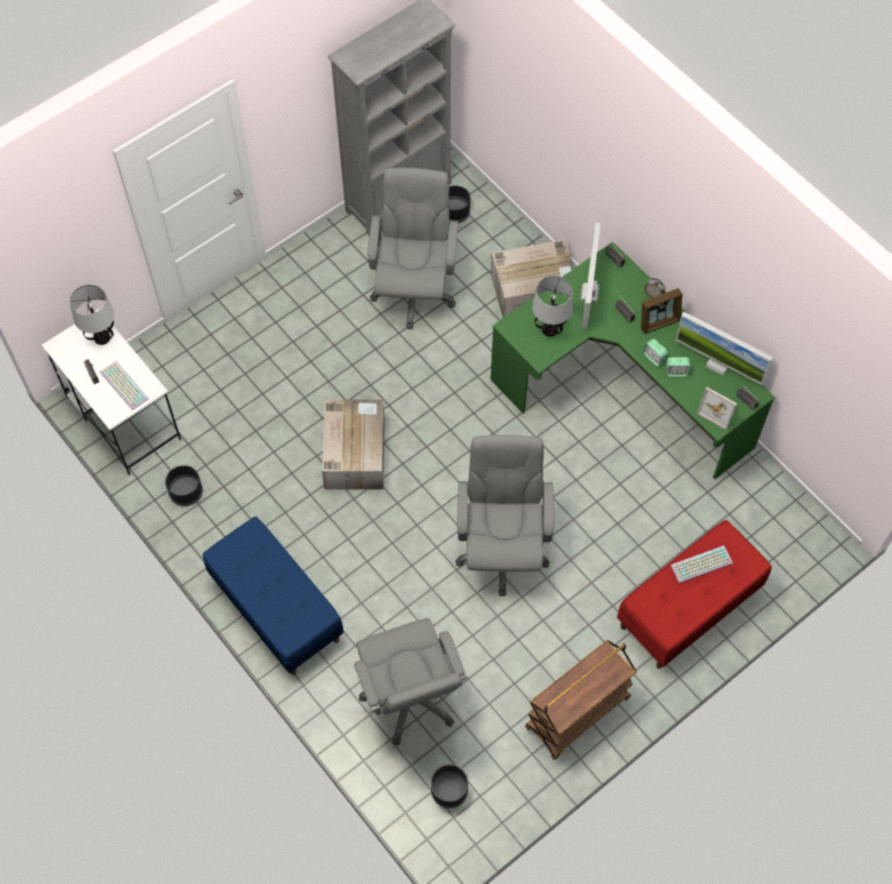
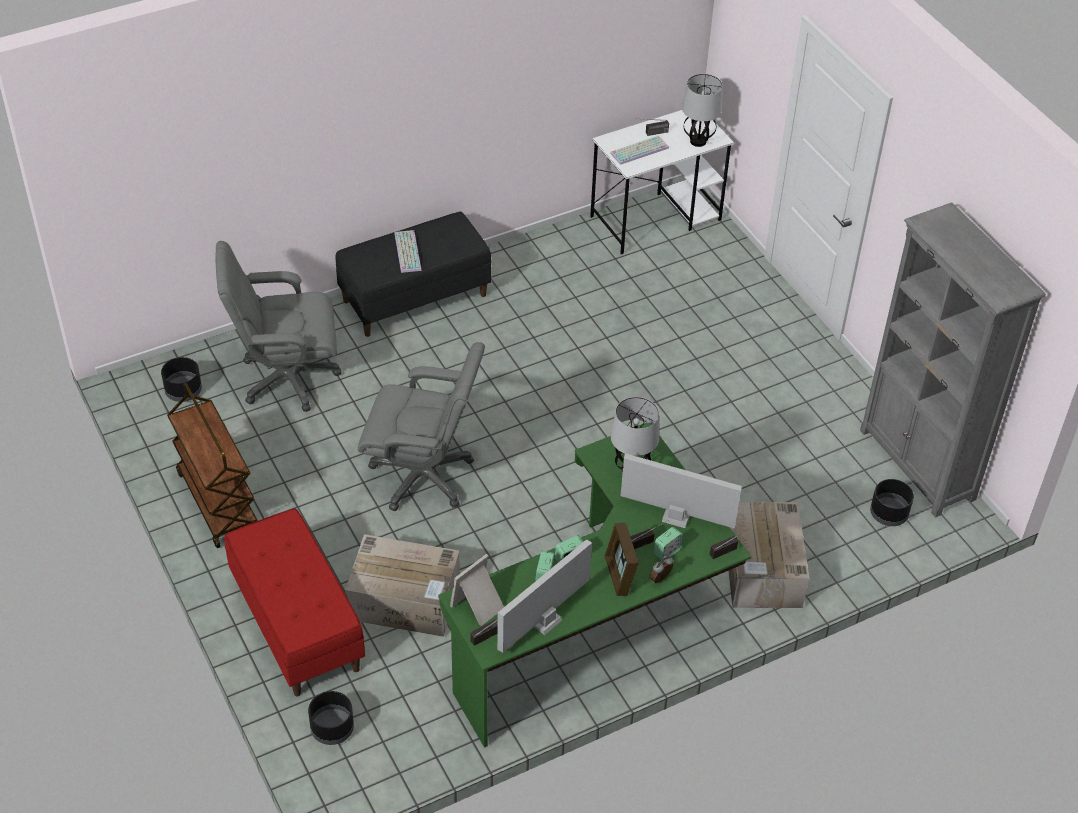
camera: 100 degrees right, 15 degrees down
black planter [165,465,203,506] -> black planter moved to [308,691,354,745]
blue bench [203,516,344,675] -> black bench [335,212,491,337]
cardboard box [322,399,385,489] -> cardboard box moved to [345,534,460,637]
grey office chair [368,168,458,329] -> none
keyboard [671,546,733,583] -> keyboard moved to [394,230,422,273]
none -> alarm clock [654,527,683,560]

